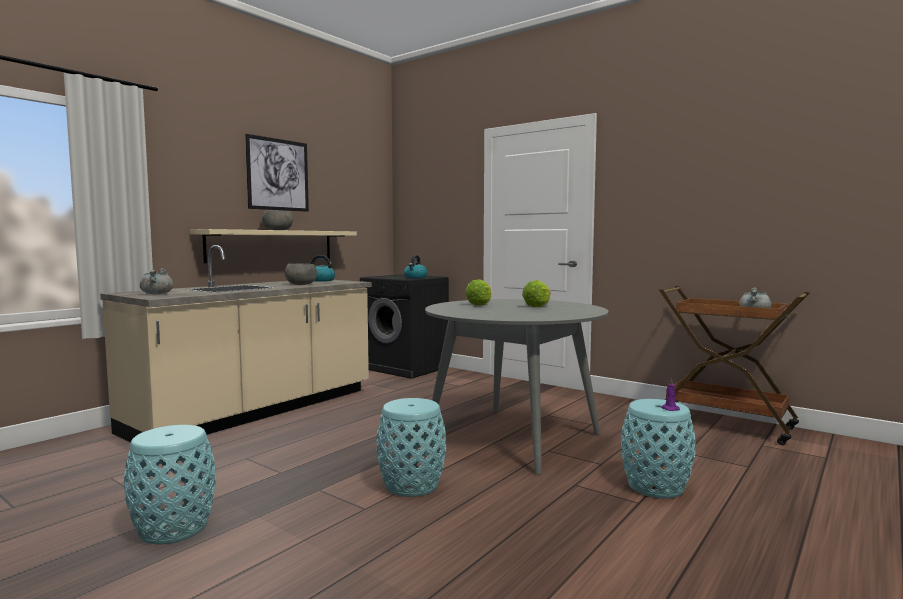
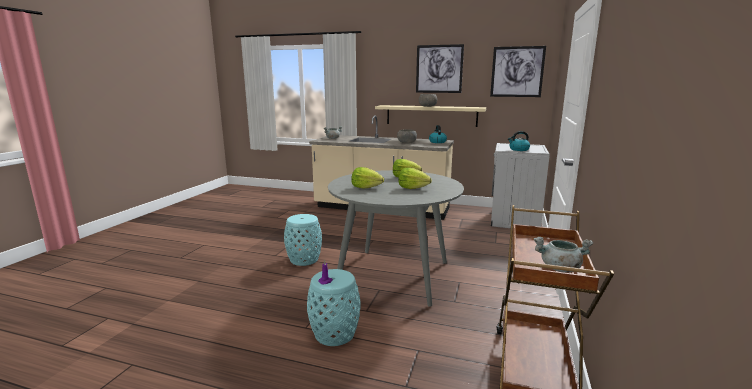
camera: 70 degrees right, 10 degrees up
turquoise stool [124,425,216,544] -> none
black washing machine [360,274,449,379] -> white washing machine [491,143,550,228]
none -> lettuce [351,167,384,189]
none -> picture [490,46,546,97]

